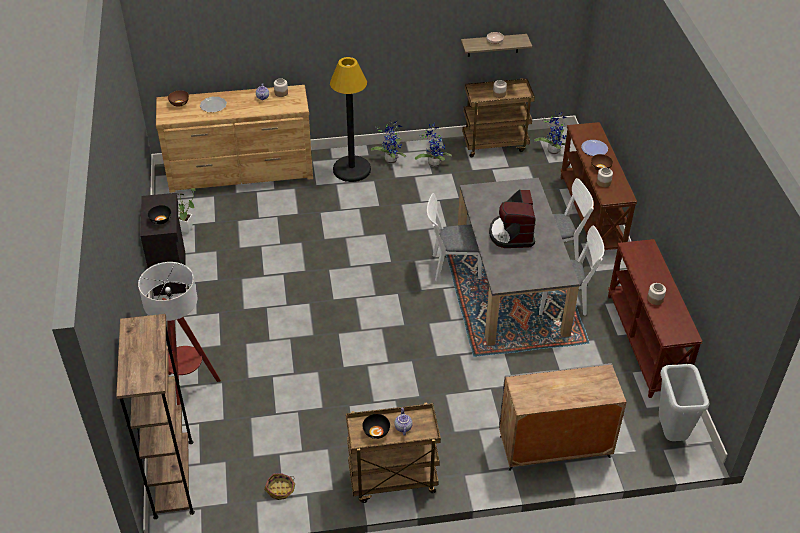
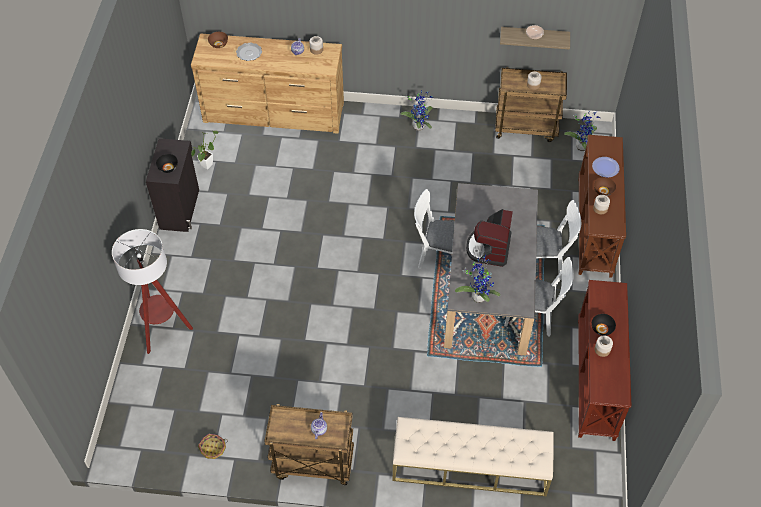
camera: 15 degrees right, 10 degrees up
brown bookcase [116,314,195,519] -> none
black floor lamp [330,57,371,182] -> none
black bowl [362,414,390,439] -> black bowl moved to [592,314,616,336]
potted plant [415,124,452,167] -> potted plant moved to [455,255,500,303]
grey cabinet [499,363,626,471] -> beige bench [393,417,554,496]
grey trash can [659,364,710,441] -> none

